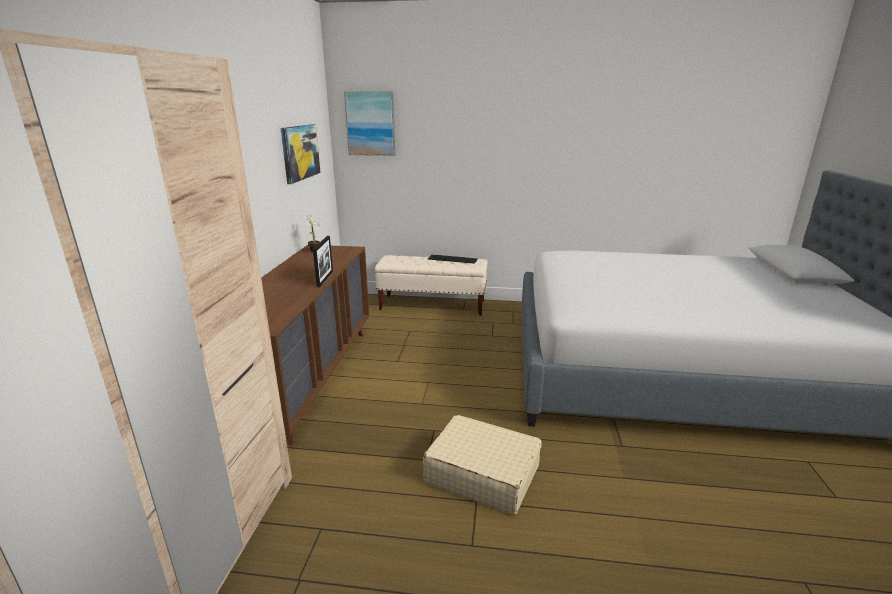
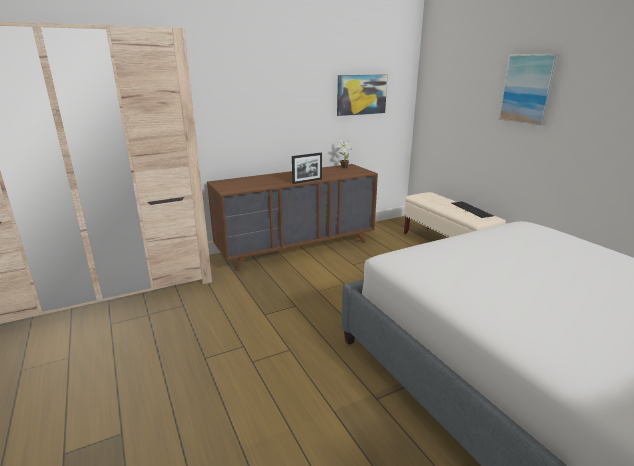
camera: 55 degrees right, 0 degrees up
picture [344,92,395,156] -> picture moved to [499,54,560,125]
beige suitcase [423,415,542,515] -> none

